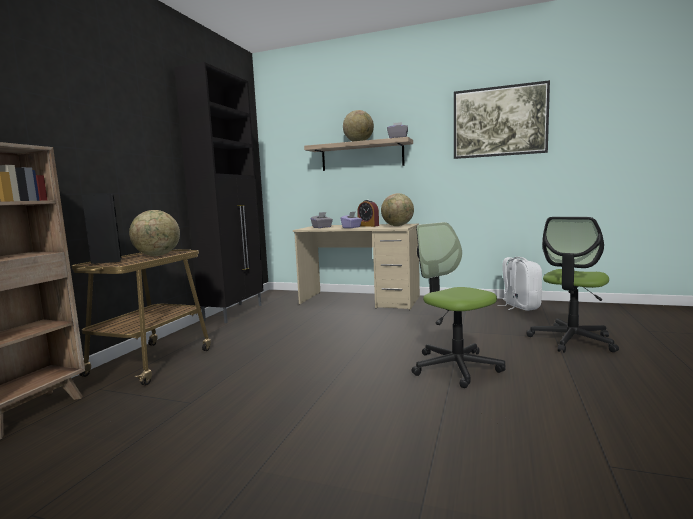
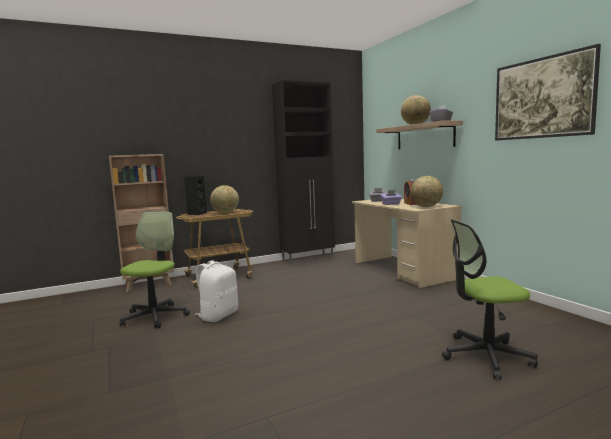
camera: 45 degrees right, 0 degrees up
office chair [411,222,506,388] -> office chair moved to [120,212,190,328]
white backpack [497,257,542,311] -> white backpack moved to [196,260,238,322]

